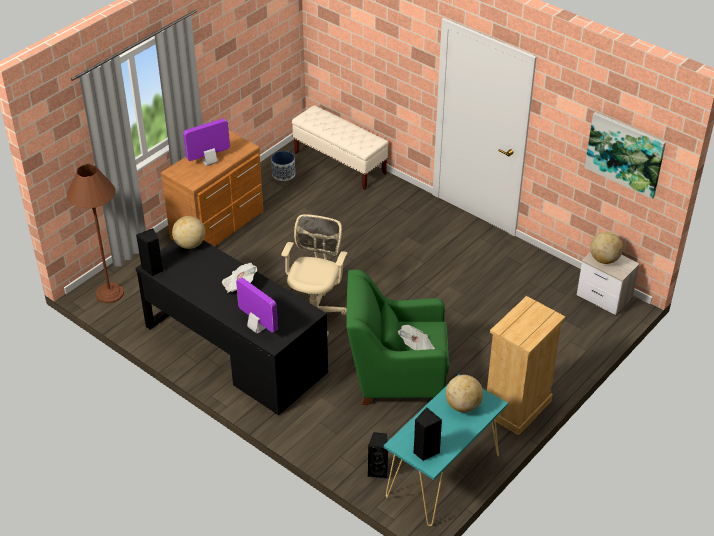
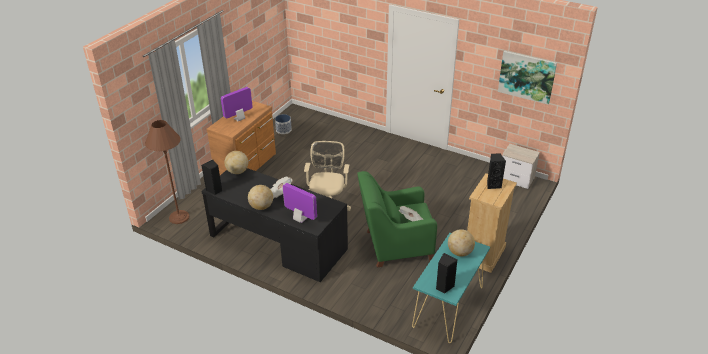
camera: 10 degrees left, 5 degrees down
beige bench [292,105,389,190] -> none
black speaker [368,432,388,479] -> black speaker moved to [487,153,506,189]
globe [590,232,623,264] -> globe moved to [248,185,273,210]

